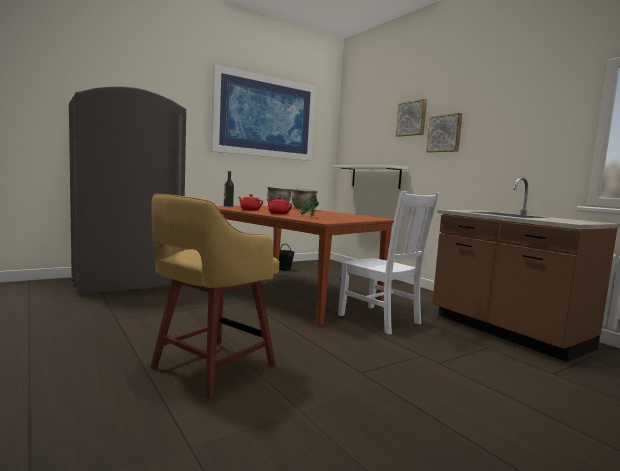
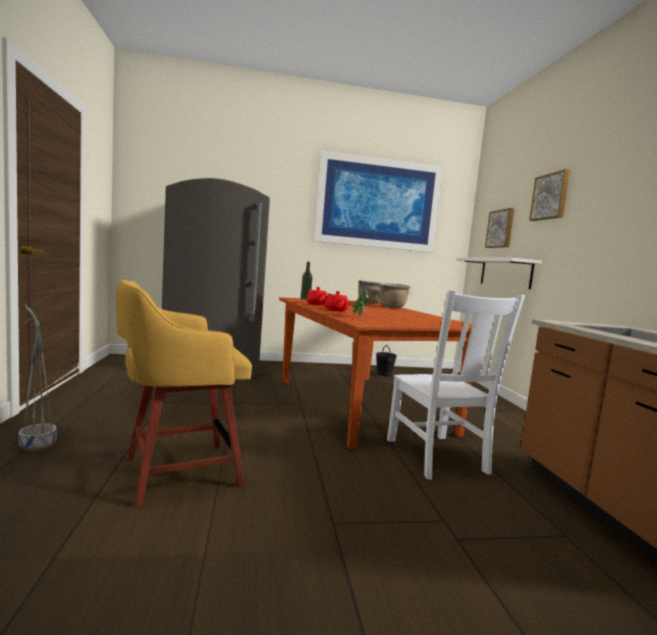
camera: 25 degrees right, 0 degrees up
picture [426,113,462,152] -> picture moved to [485,208,514,248]
none -> grey planter [18,303,57,451]

